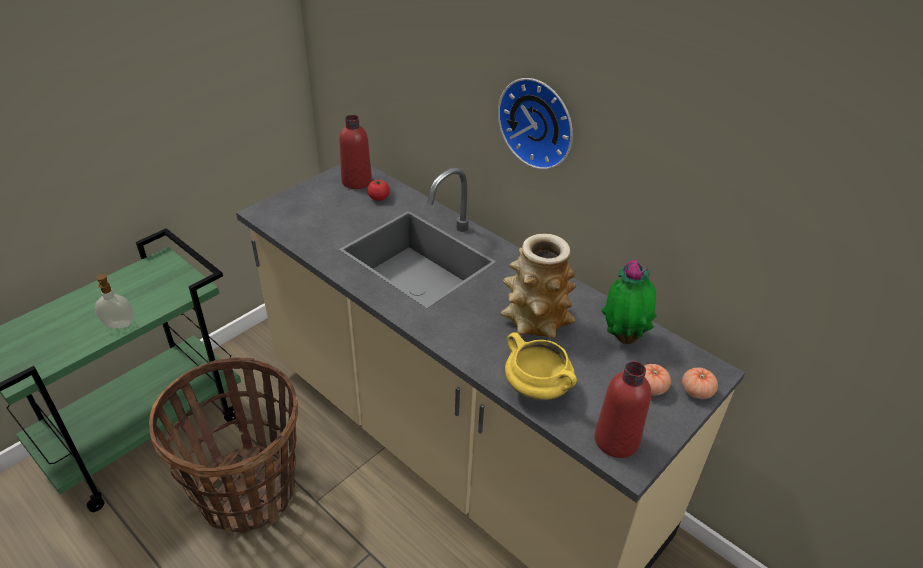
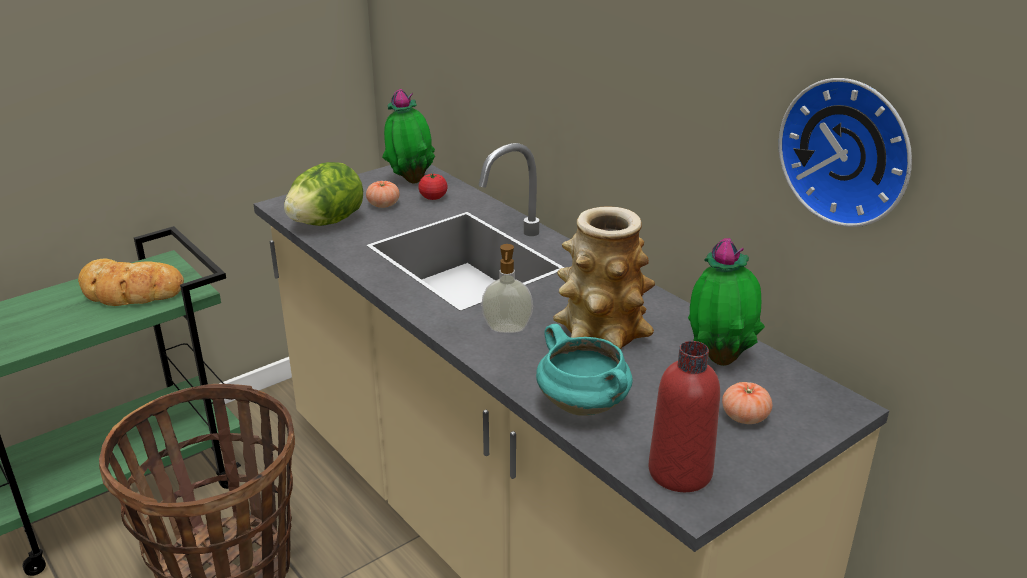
camera: 10 degrees right, 10 degrees down
soap dispenser [95,274,134,328] -> soap dispenser moved to [481,244,533,333]
red bottle [339,115,372,189] -> potted plant [382,89,435,184]
wall clock [498,78,573,170] -> wall clock moved to [779,78,912,227]
yellow cooking pot [505,332,577,401] -> turquoise cooking pot [536,324,633,416]
tomato [682,367,718,399] -> tomato moved to [366,181,400,208]
none -> bread [78,259,184,306]
none -> lettuce [284,162,363,226]

